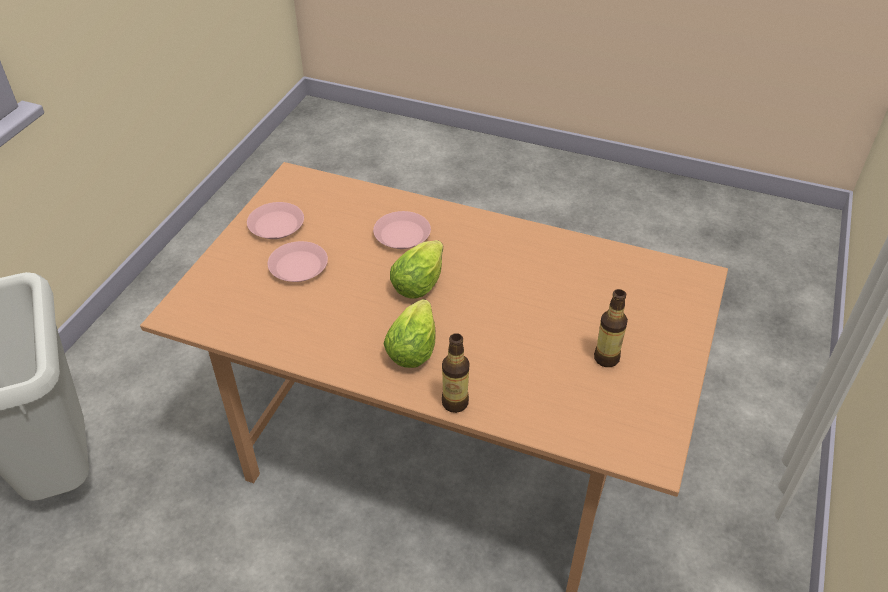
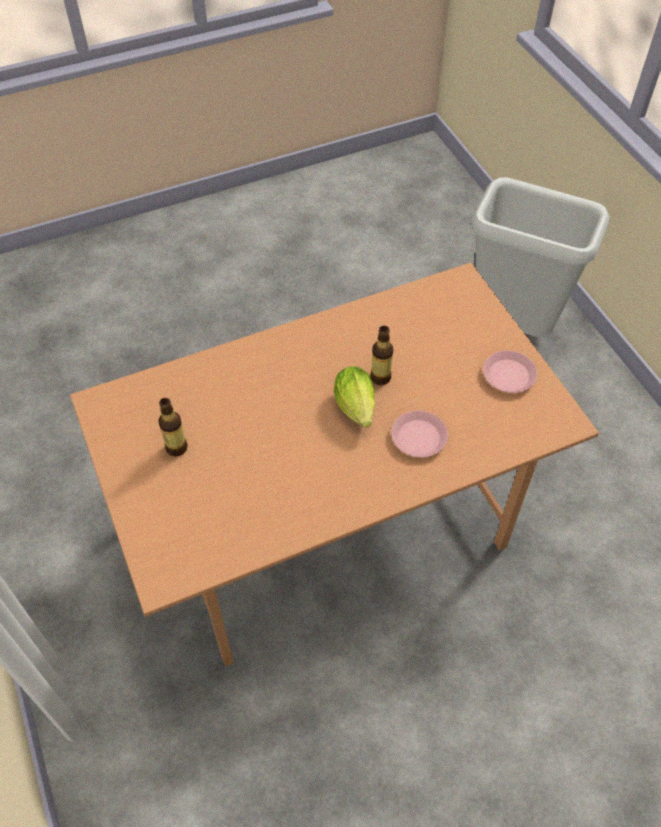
camera: 135 degrees right, 10 degrees up
pink plate [268,241,328,282] -> none
lettuce [384,299,436,368] -> none
bottle [442,333,469,413] -> bottle moved to [370,326,393,385]

